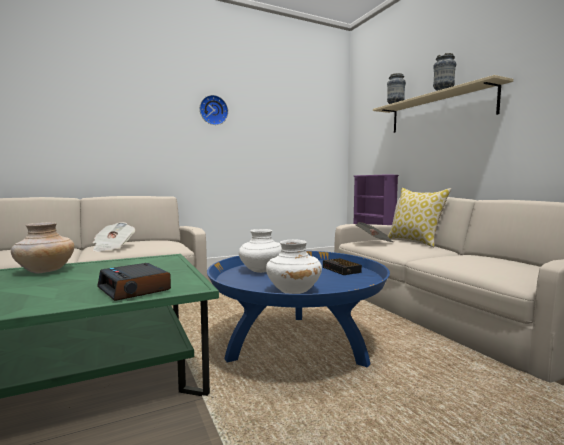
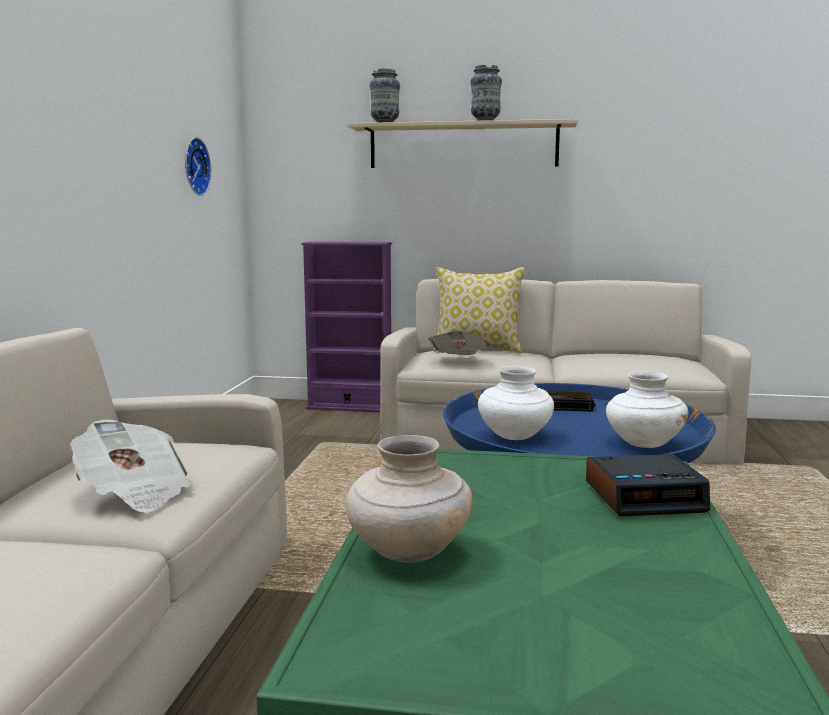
camera: 55 degrees left, 5 degrees up
wall clock [200,95,228,125] -> wall clock moved to [185,137,211,196]

